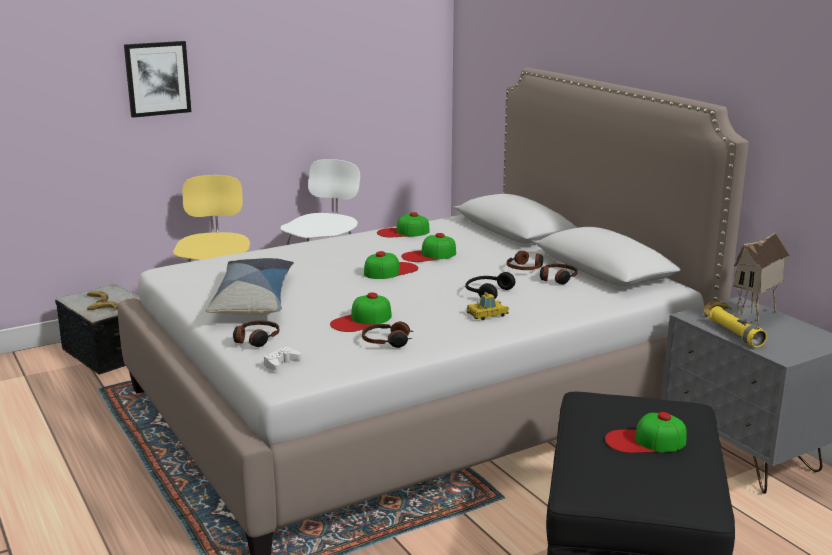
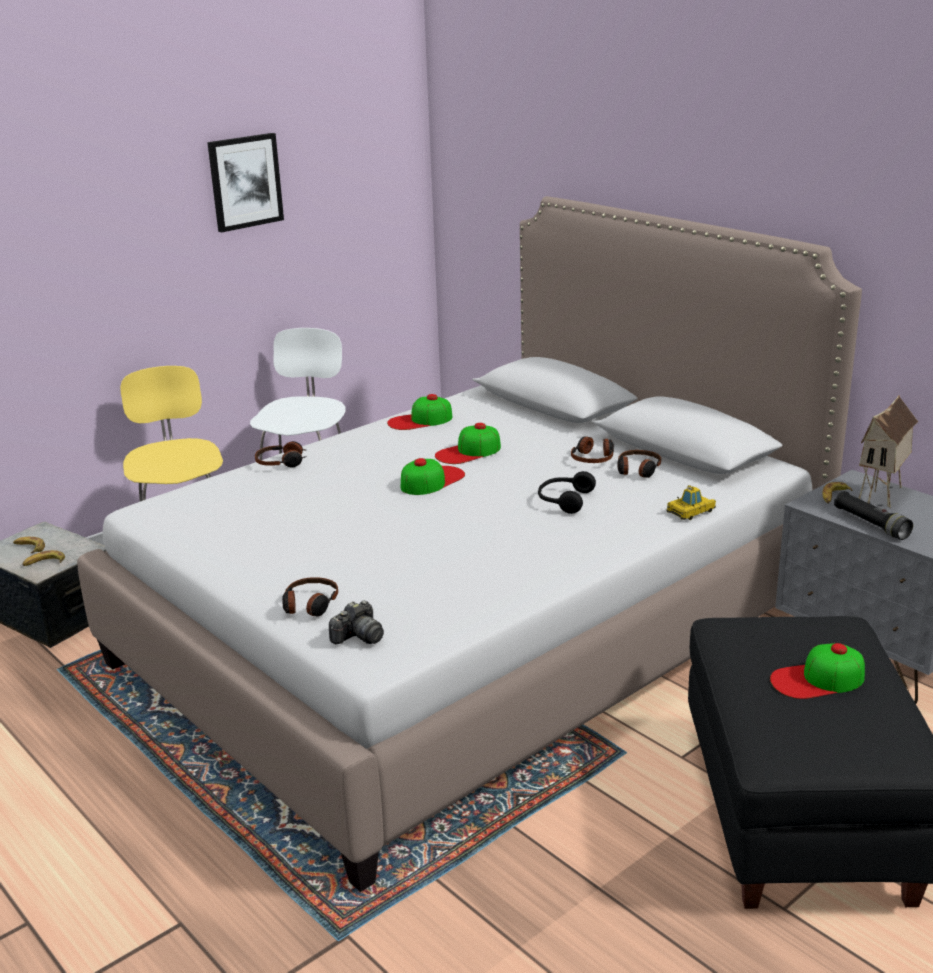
camera: 10 degrees left, 5 degrees up
picture [124,41,191,118] -> picture moved to [207,133,284,232]
pillow [206,258,294,316] -> none
white game controller [264,347,302,371] -> camera [329,600,384,644]
cap [330,293,392,332] -> none
headphones [362,322,414,348] -> headphones moved to [255,441,307,467]
toy car [466,292,509,320] -> toy car moved to [667,485,716,520]
yellow flashlight [709,306,767,347] -> black flashlight [834,491,913,540]

